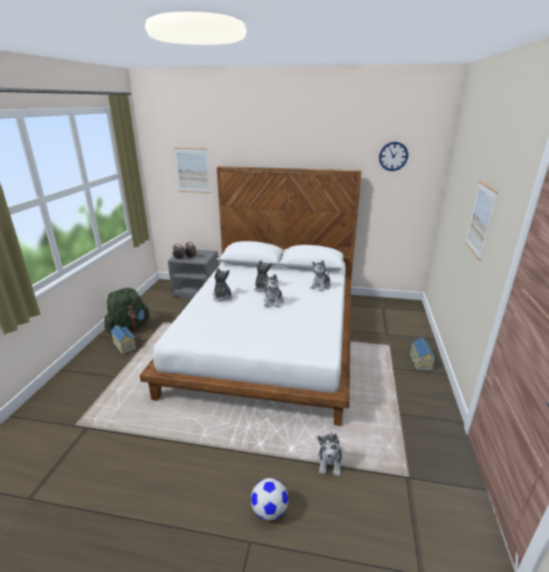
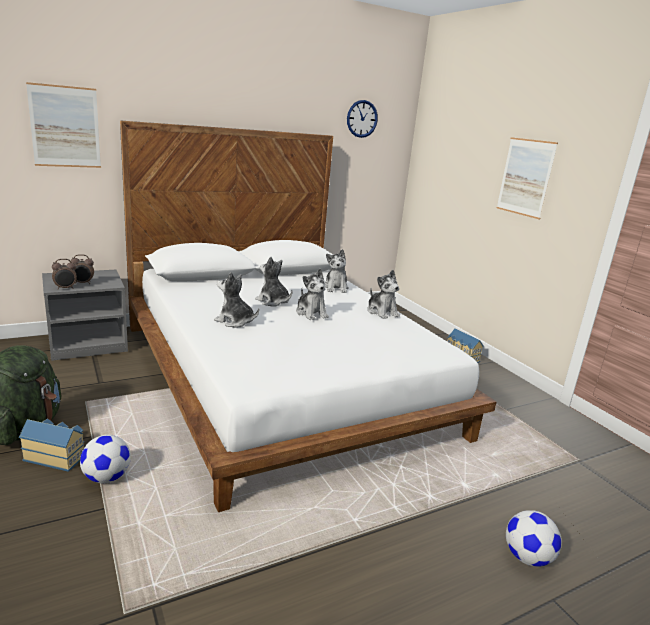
camera: 40 degrees left, 5 degrees down
plush toy [316,432,344,476] -> plush toy moved to [367,270,400,319]
none -> football [80,435,131,483]

